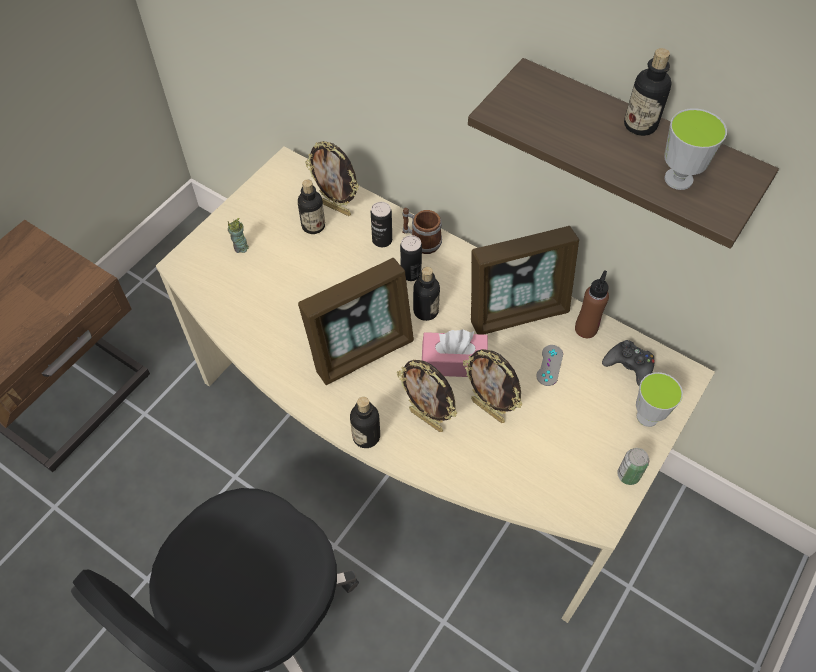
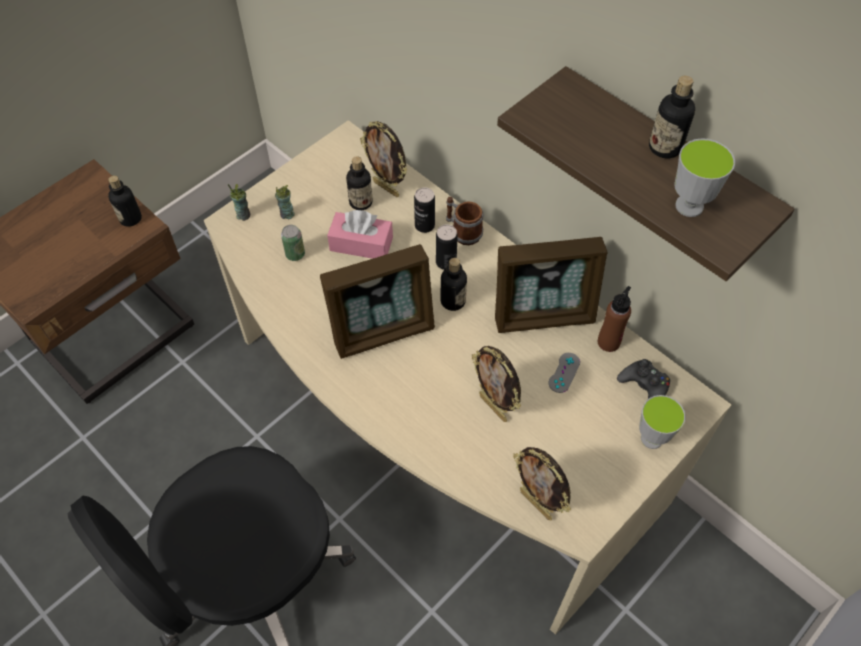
camera: 10 degrees right, 0 degrees up
bottle [350,397,380,448] -> bottle moved to [108,176,142,227]
picture frame [397,360,457,432] -> picture frame moved to [513,447,571,520]
pink tissue box [422,329,488,377] -> pink tissue box moved to [327,210,393,259]
can [617,448,649,485] -> can moved to [281,225,305,261]
none -> cup [228,184,250,221]

